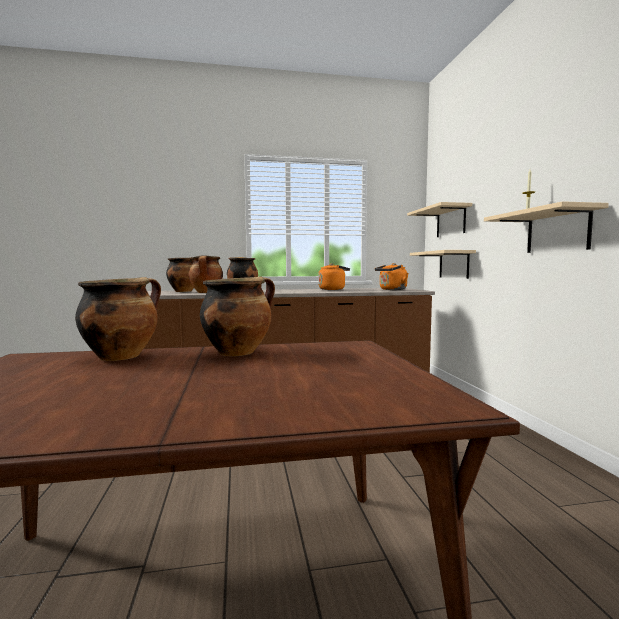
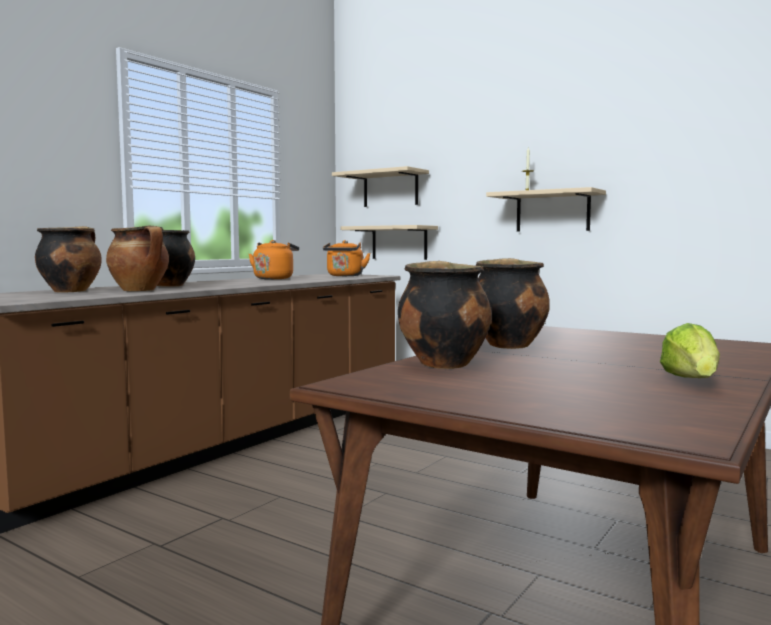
camera: 45 degrees left, 0 degrees up
none -> lettuce [660,323,720,378]

